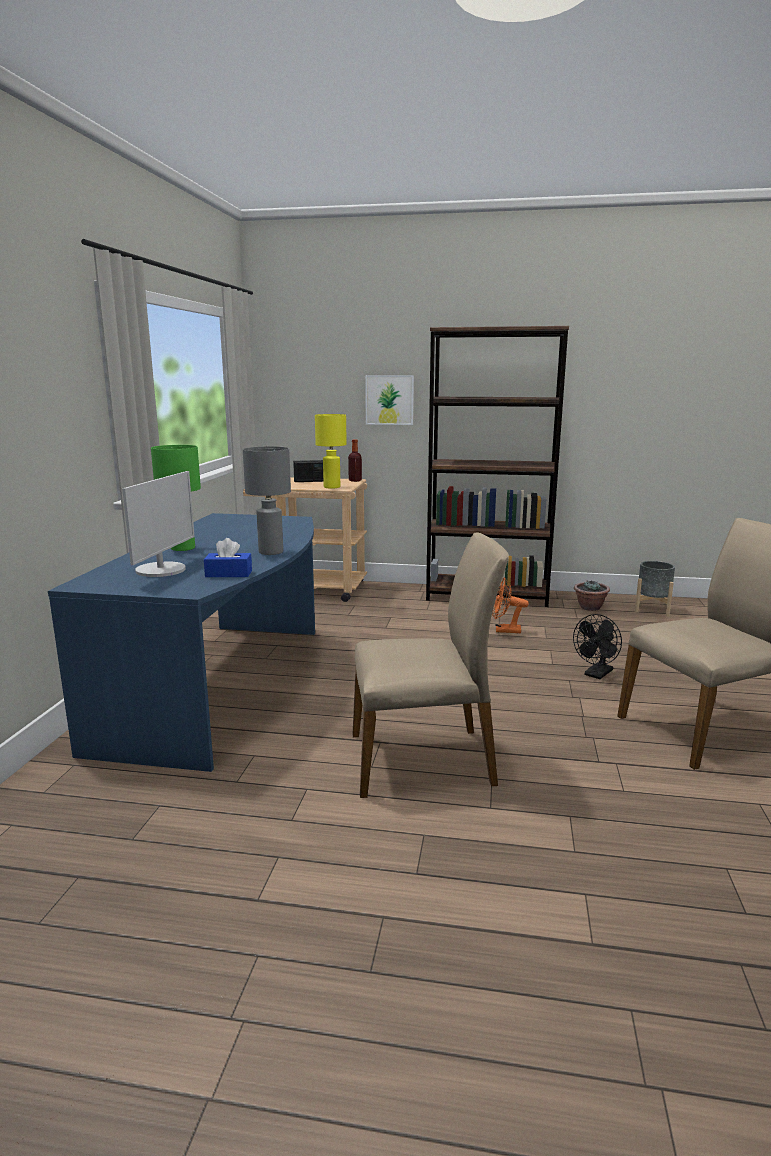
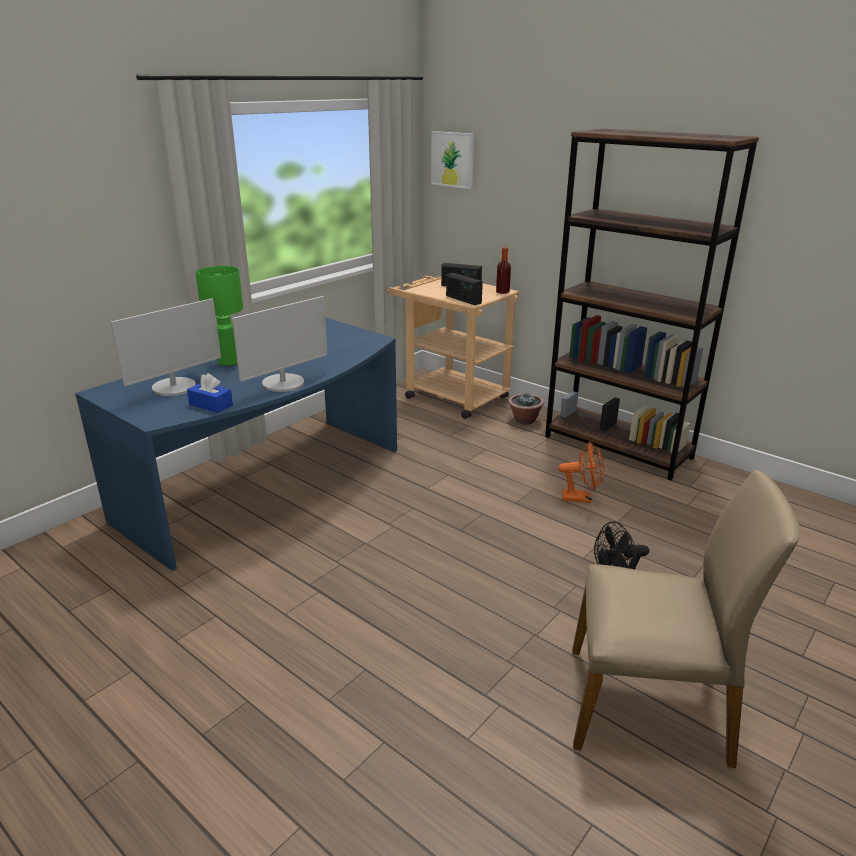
camera: 30 degrees right, 10 degrees up
grey table lamp [243,446,291,555] -> monitor [232,296,327,392]
yellow table lamp [315,414,347,489] -> radio [446,273,483,305]
beige chair [352,532,509,798] -> none
picture [365,375,414,425] -> picture moved to [431,131,474,189]
orange fan [492,577,529,633] -> orange fan turned 150 degrees clockwise [558,441,604,503]
potted plant [574,580,610,611] -> potted plant moved to [508,392,544,425]
grey planter [635,561,675,616] -> none

